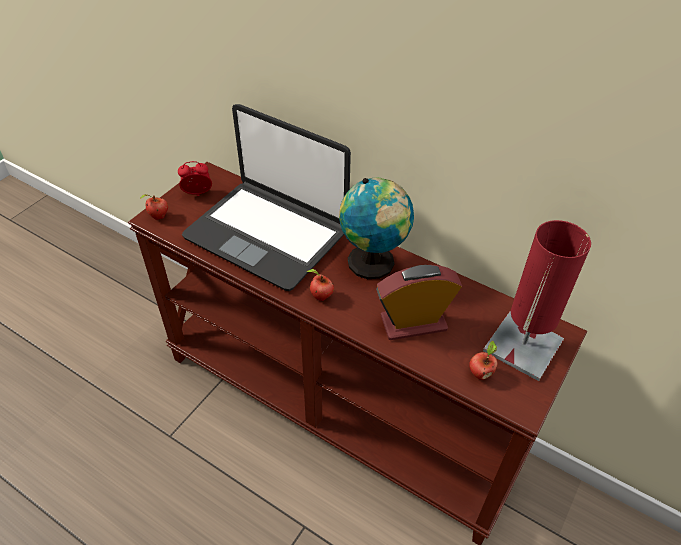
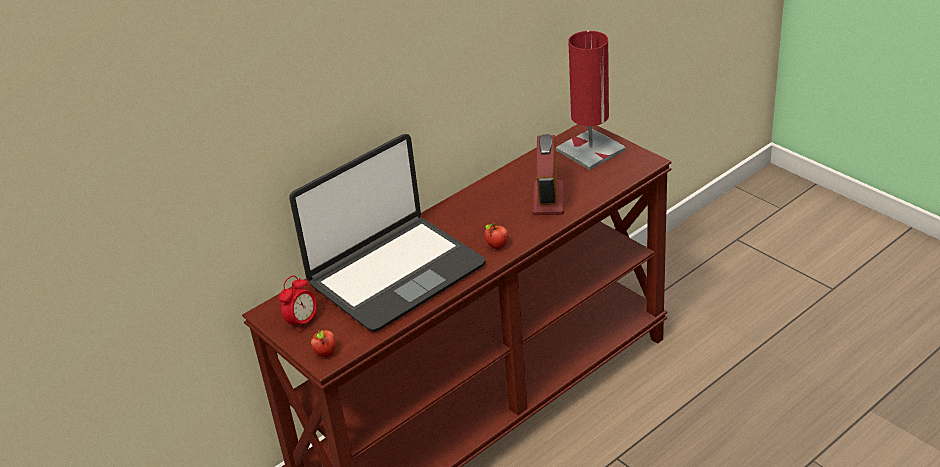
camera: 70 degrees left, 10 degrees down
alarm clock [178,161,212,196] -> alarm clock turned 150 degrees counterclockwise [279,275,318,332]
globe [339,177,414,279] -> none
apple [469,341,497,380] -> none

